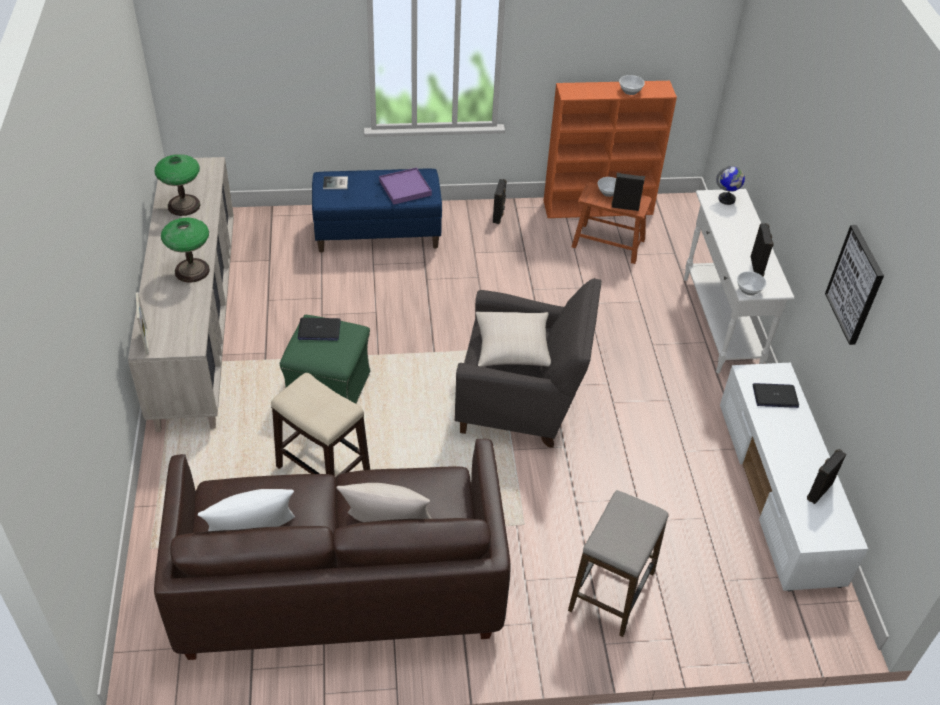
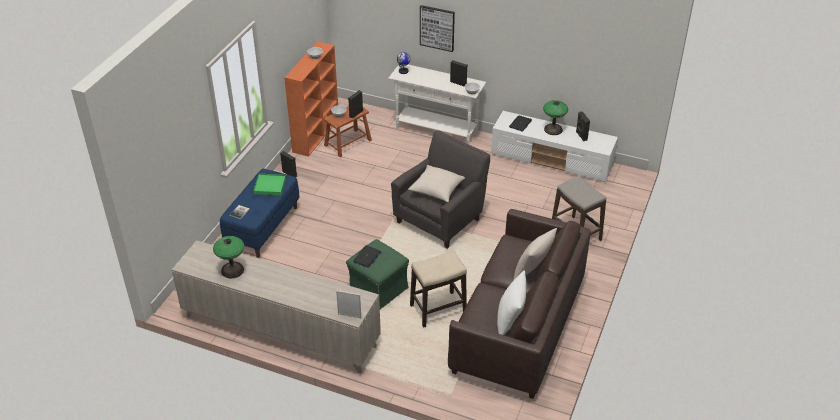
camera: 60 degrees left, 5 degrees down
table lamp [161,217,210,283] -> table lamp moved to [543,100,568,135]
purple tray [379,167,432,205] -> green tray [253,174,286,195]
picture [825,225,884,345] -> picture moved to [420,5,455,52]

